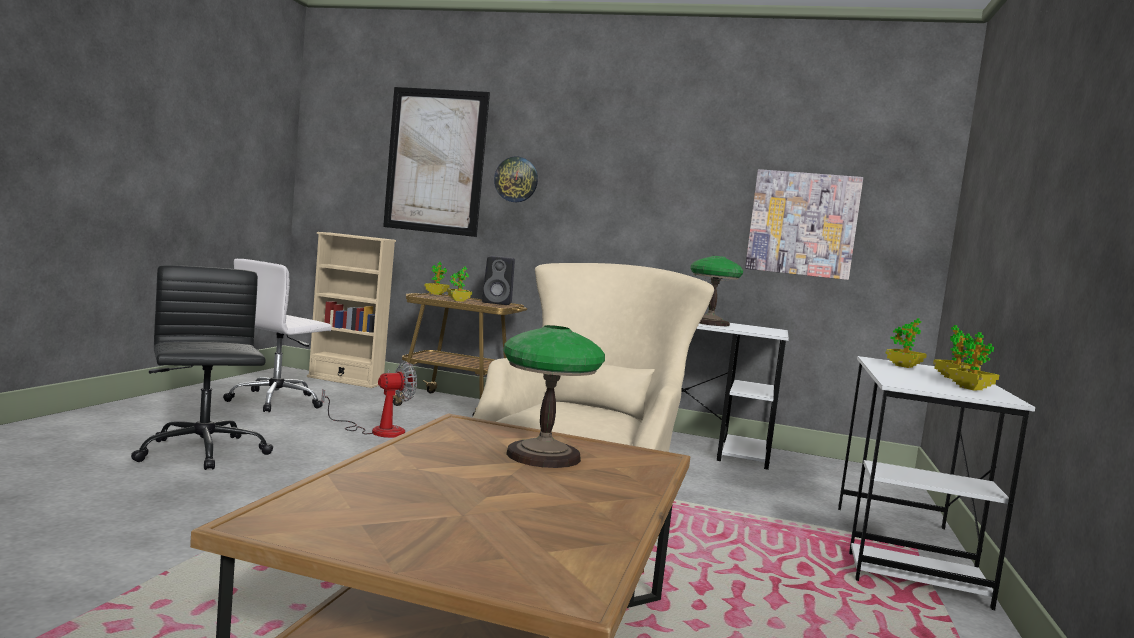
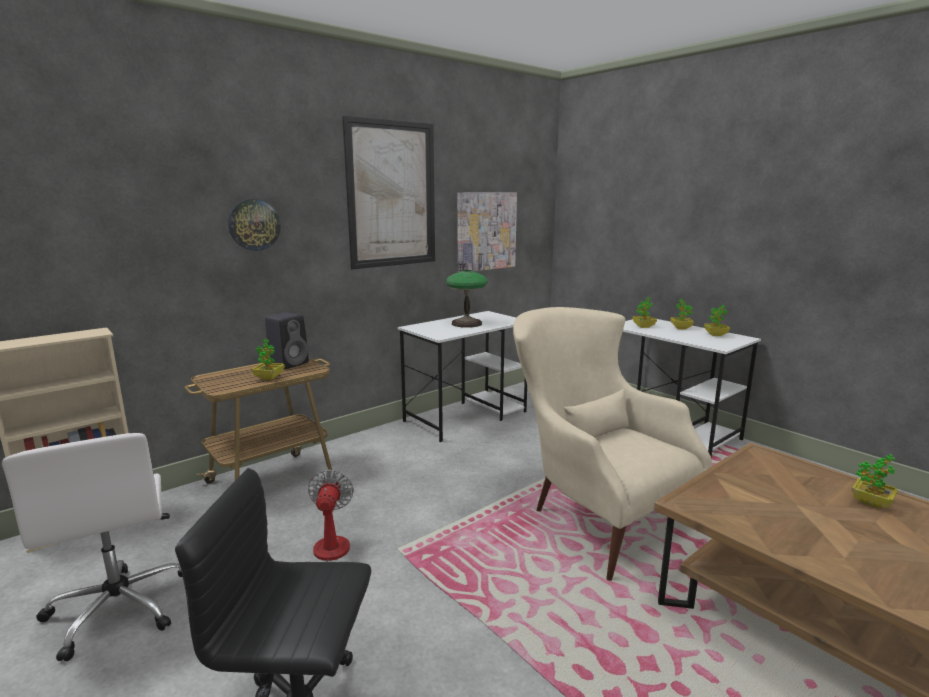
camera: 55 degrees left, 10 degrees up
picture [383,87,490,237] -> picture moved to [342,116,435,269]
potted plant [425,262,450,295] -> potted plant moved to [851,454,898,508]
table lamp [503,325,605,468] -> none

